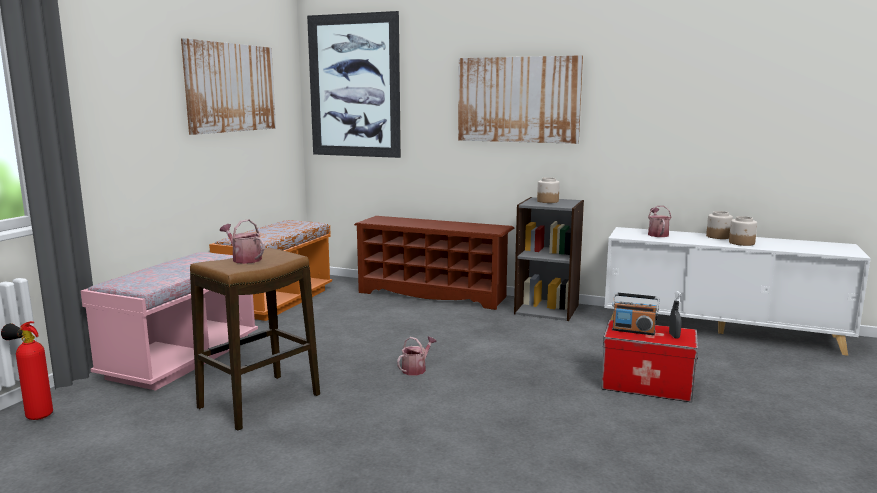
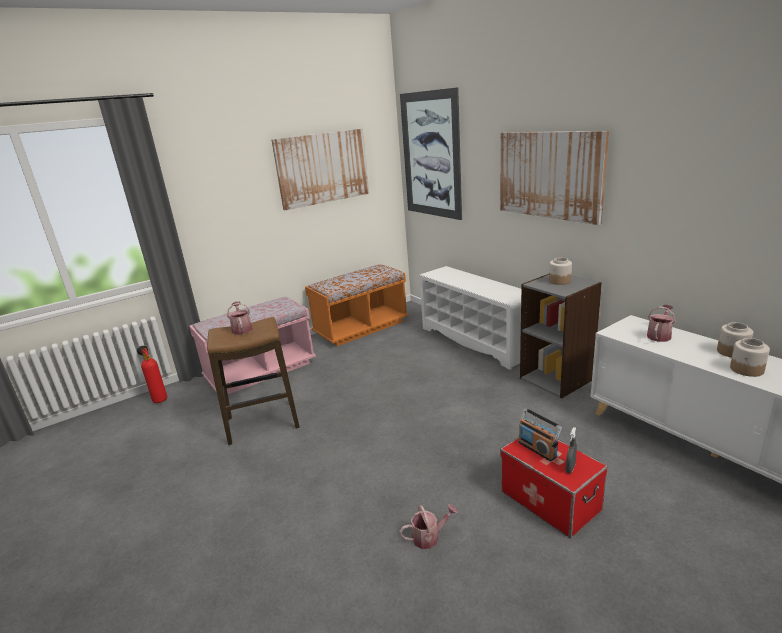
camera: 35 degrees right, 10 degrees up
brown shoe rack [354,216,514,310] -> white shoe rack [418,266,521,370]
watering can [397,337,437,376] -> watering can moved to [399,504,458,549]

